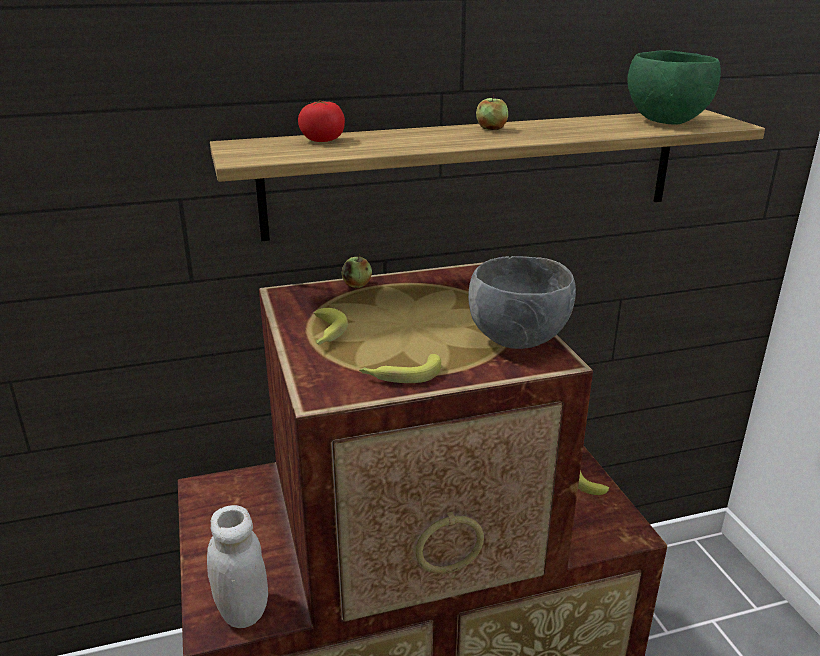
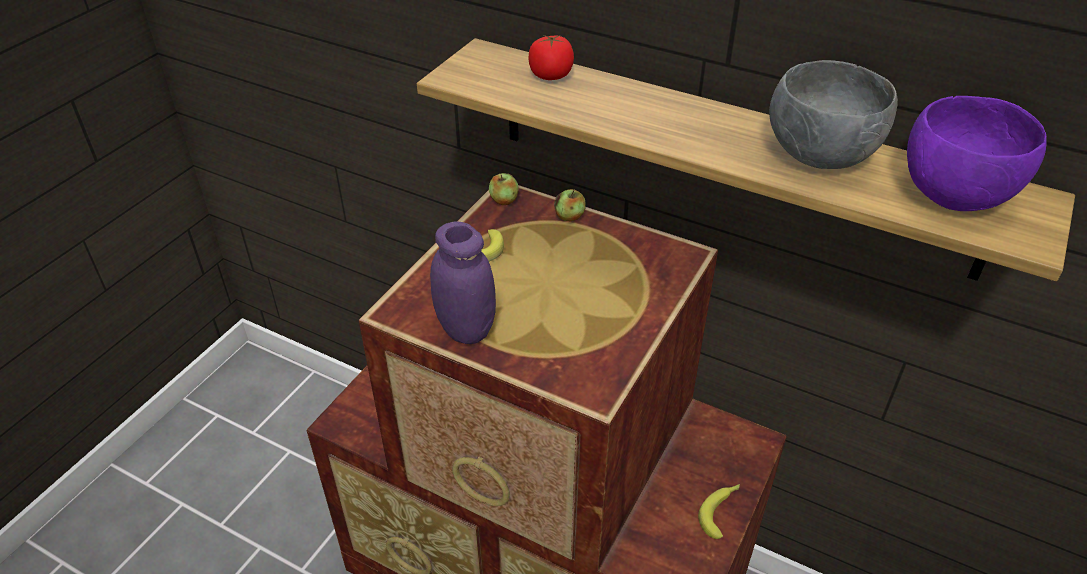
camera: 45 degrees right, 15 degrees up
white jar [207,505,268,628] -> none
banana [359,354,441,383] -> purple jar [430,221,496,344]
grey bowl [468,256,576,349] -> grey bowl moved to [769,60,898,169]
apple [476,94,508,130] -> apple moved to [489,173,519,205]
green bowl [627,50,721,125] -> purple bowl [907,96,1047,211]

